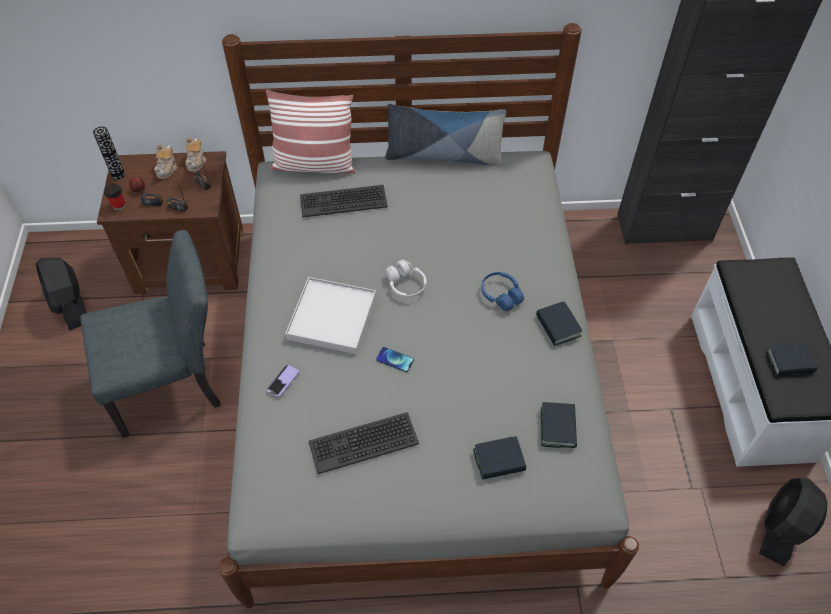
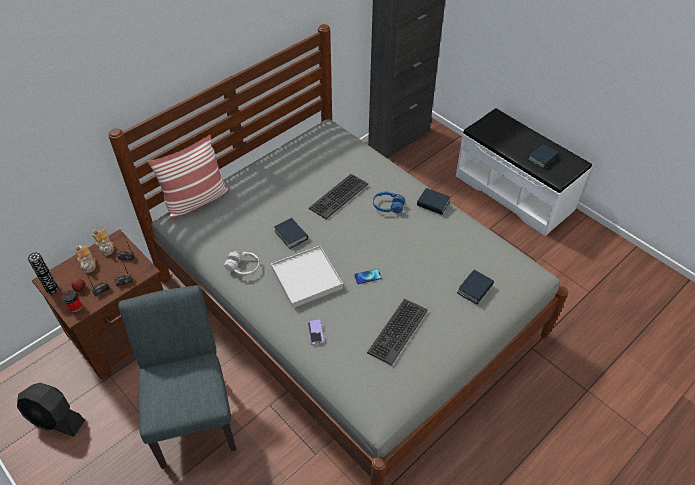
camera: 40 degrees left, 5 degrees down
grey chair [80,230,220,438] -> grey chair turned 45 degrees counterclockwise [118,285,236,469]
keyboard [300,185,388,217] -> keyboard moved to [308,174,368,219]
pillow [385,104,507,167] -> none
white headphones [385,260,426,298] -> white headphones moved to [224,251,259,276]
book [541,402,577,448] -> book moved to [274,218,308,249]
black fan [759,478,828,566] -> none

